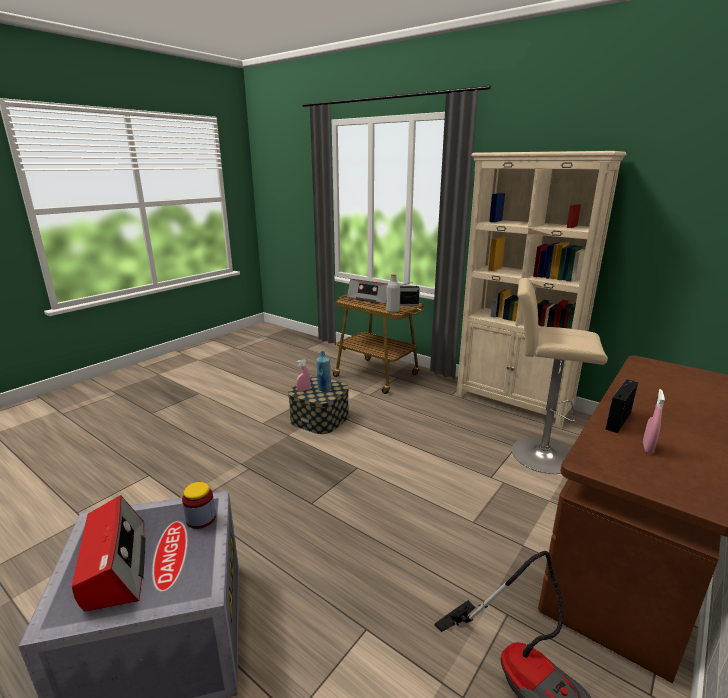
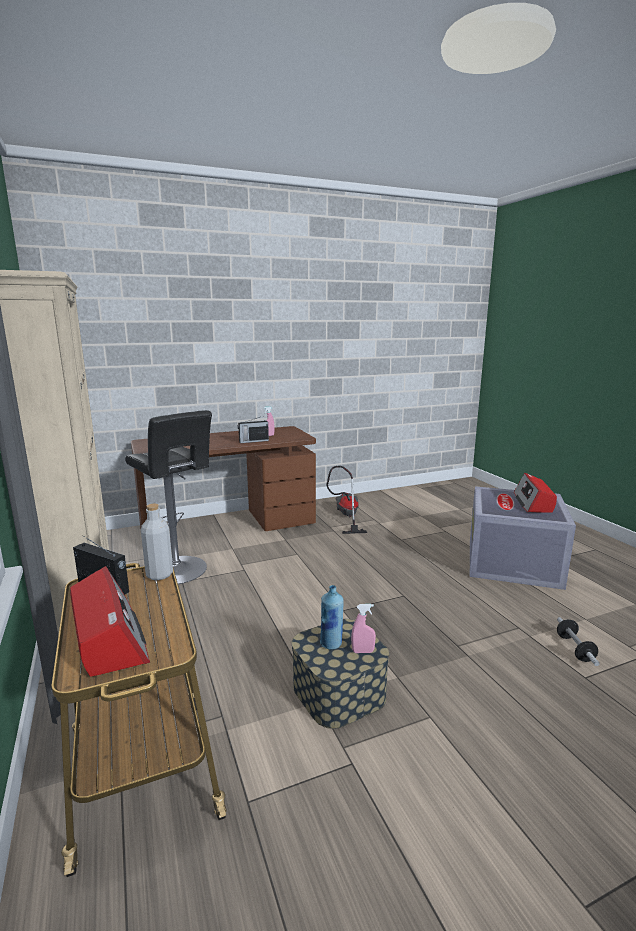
camera: 150 degrees left, 5 degrees down
jar [182,482,216,529] -> none
beige stool [512,278,608,474] -> black stool [125,410,212,584]
none -> dumbbell [557,617,600,666]

